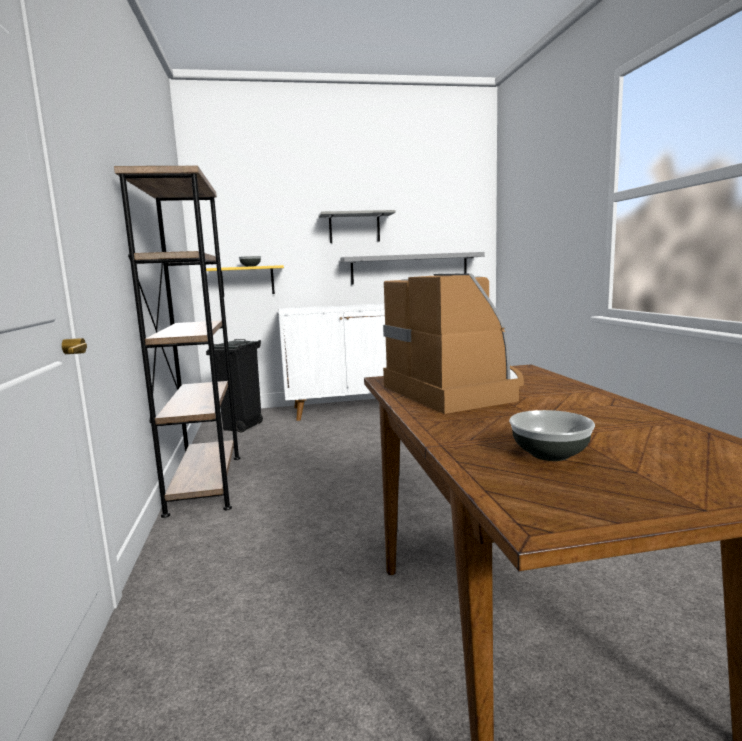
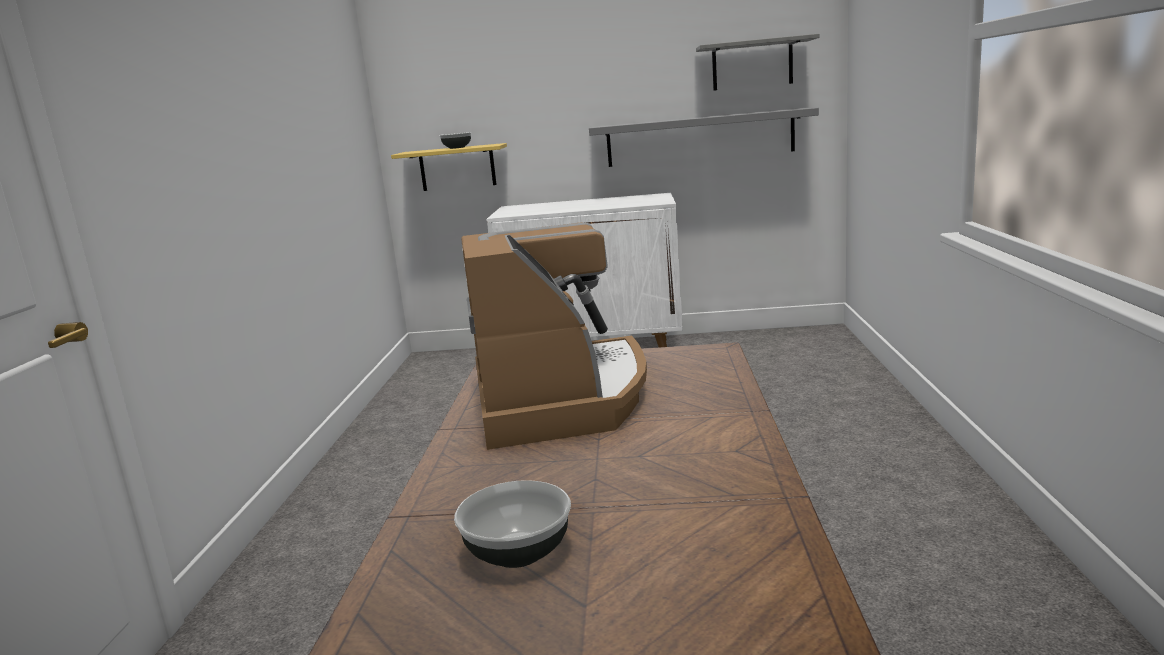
camera: 15 degrees right, 5 degrees up
brown bookcase [114,166,240,518] -> none
black trash can [206,339,263,433] -> none
grey shelf [318,210,396,243] -> grey shelf moved to [696,34,819,91]

